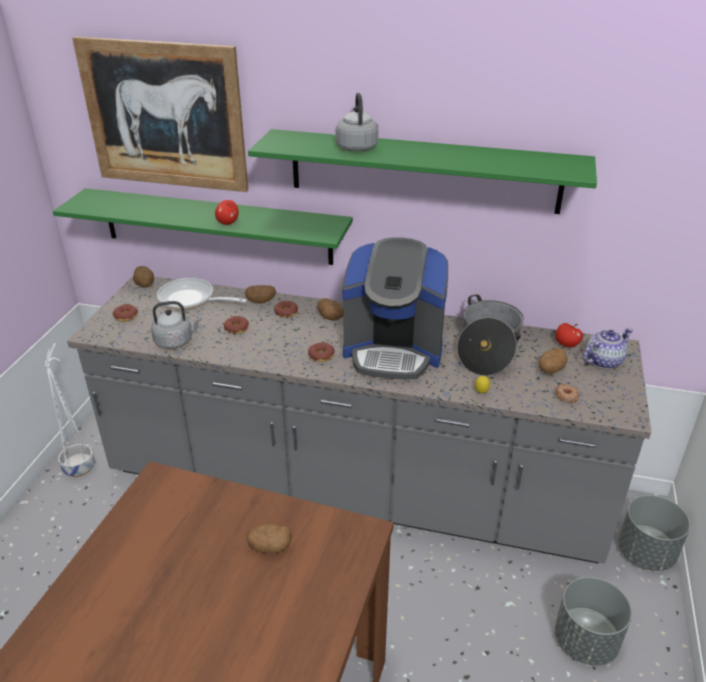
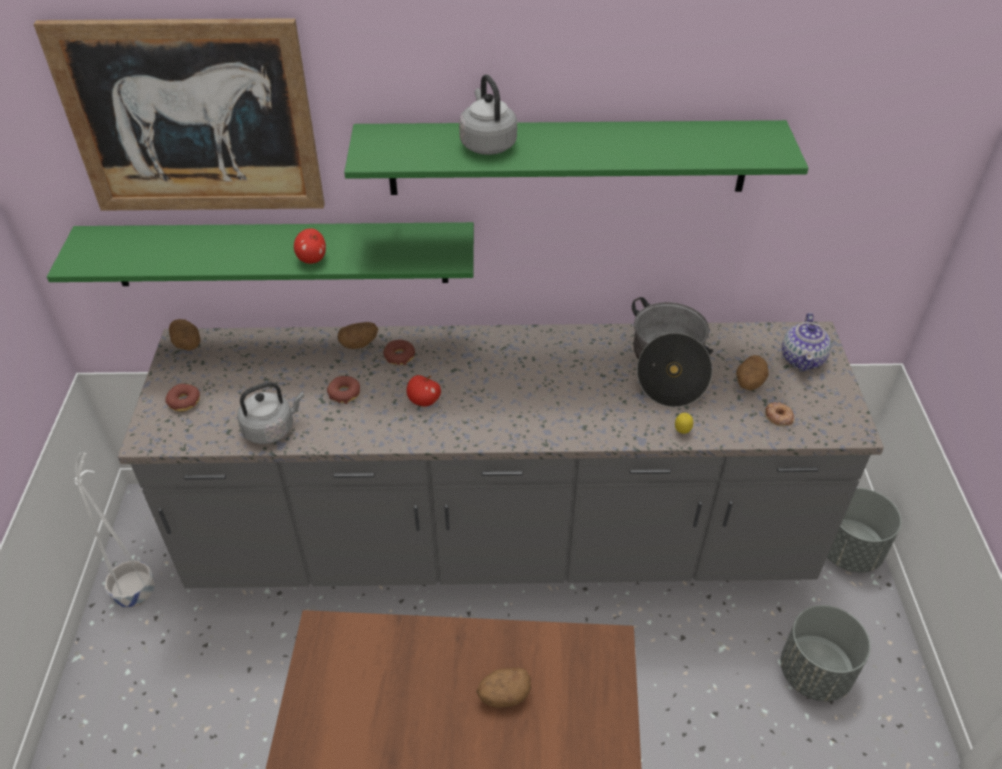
camera: 15 degrees left, 10 degrees up
frying pan [157,278,247,310] -> none
donut [308,342,335,362] -> none
potato [317,298,343,320] -> none
coffee machine [342,237,448,380] -> none
apple [555,323,583,348] -> apple moved to [407,375,441,407]
teapot [583,328,633,369] -> teapot turned 150 degrees clockwise [782,313,831,371]

